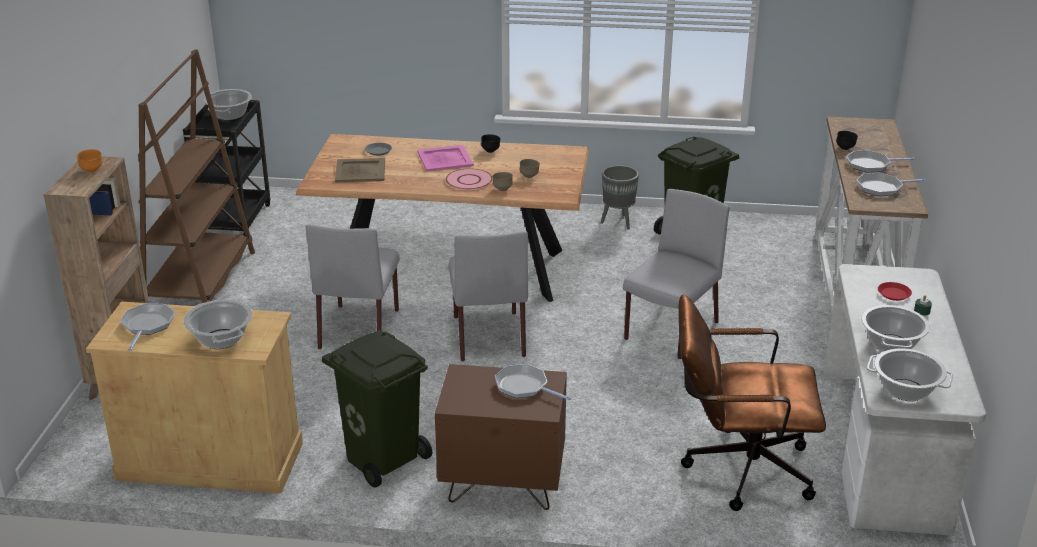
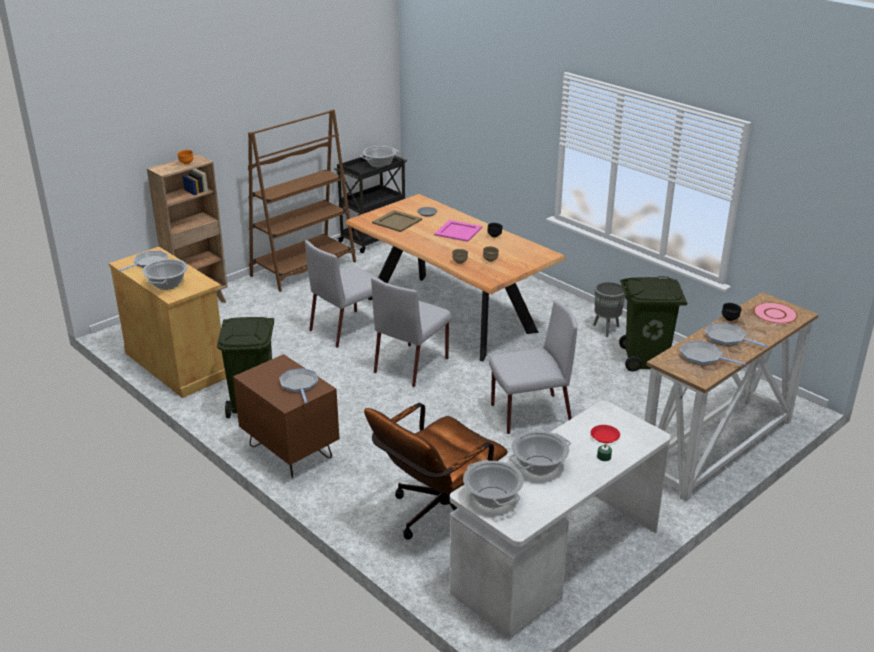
camera: 40 degrees right, 0 degrees up
pink plate [446,168,493,190] -> pink plate moved to [753,302,798,324]
brown office chair [678,294,826,511] -> brown office chair turned 90 degrees counterclockwise [364,403,508,540]

